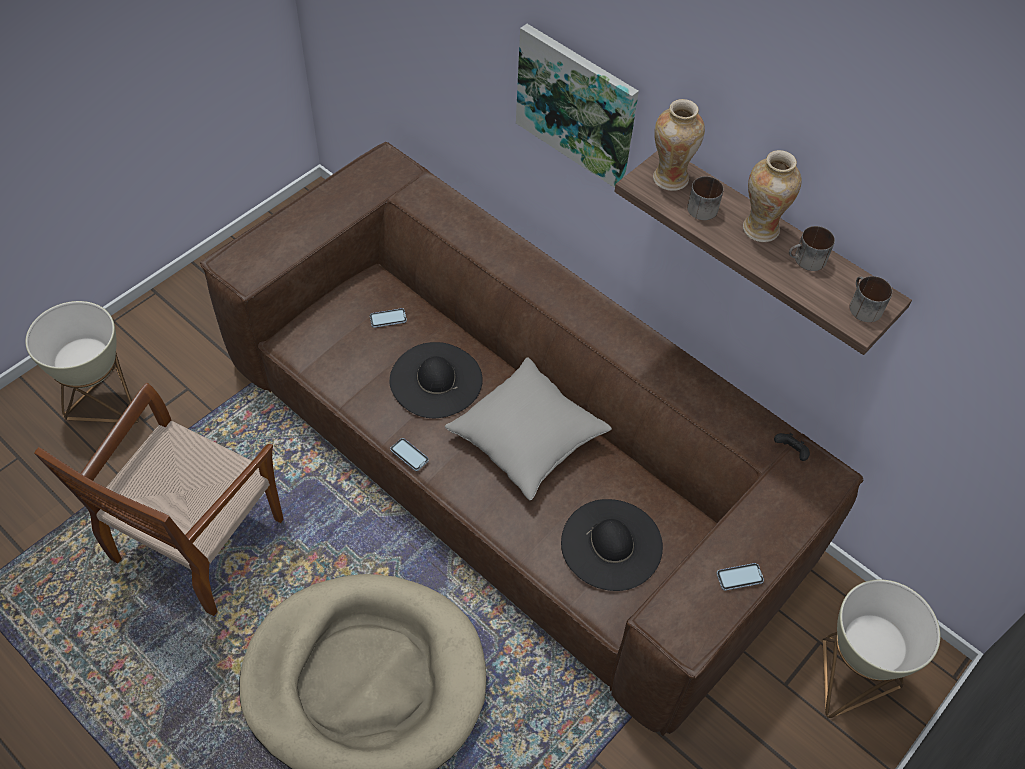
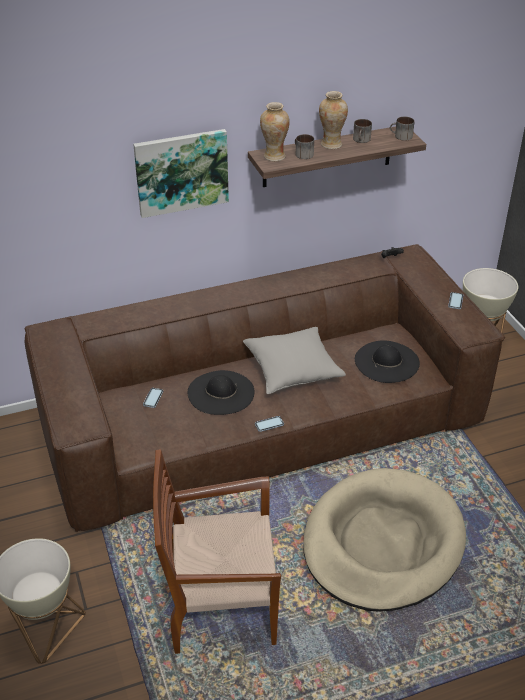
camera: 60 degrees left, 15 degrees down
brown armchair [34,383,283,616] -> brown armchair turned 120 degrees clockwise [153,449,281,654]

